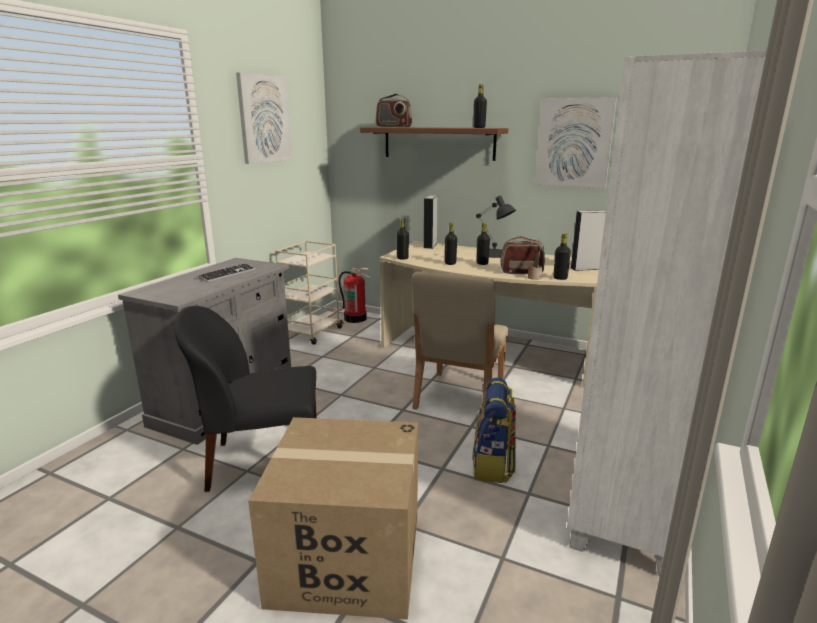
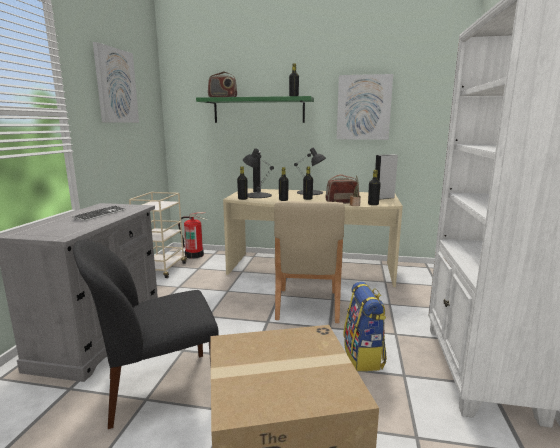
camera: 15 degrees left, 5 degrees down
brown shelf [360,127,509,161] -> green shelf [196,96,314,123]
none -> black table lamp [243,148,274,198]

